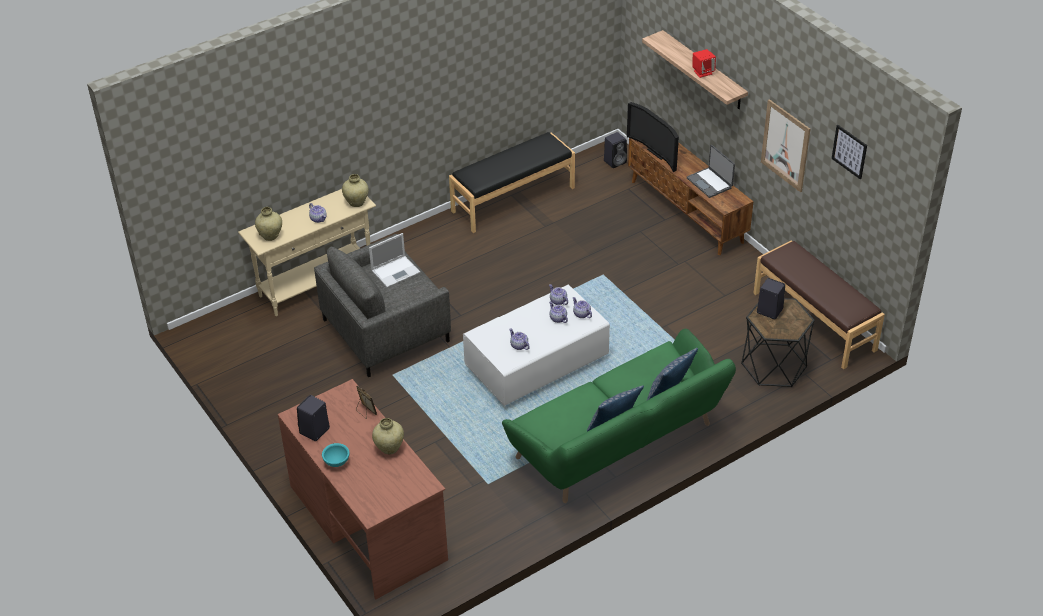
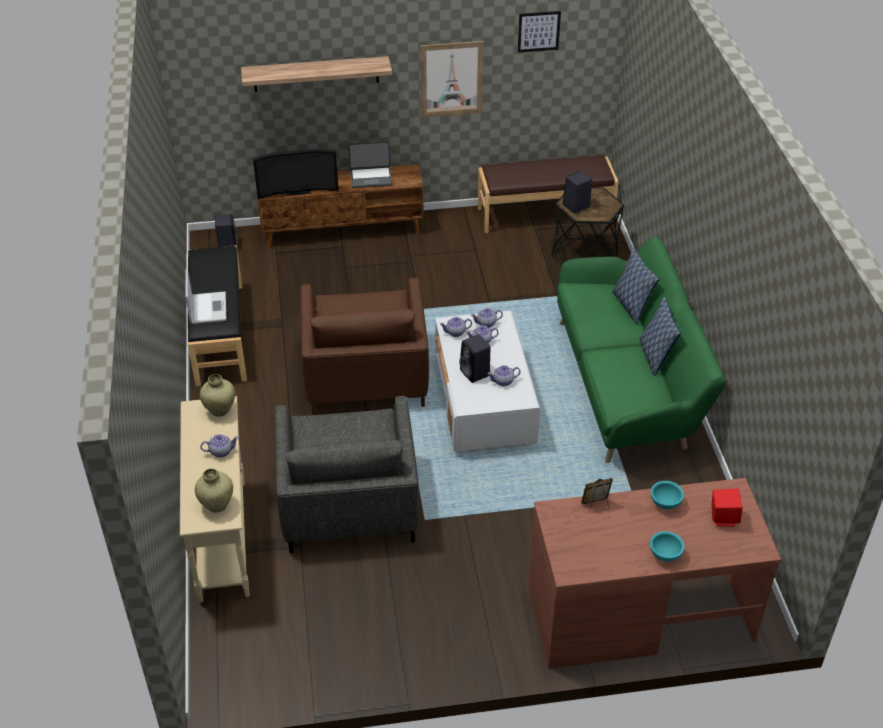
camera: 65 degrees left, 0 degrees up
black speaker [297,395,330,441] -> black speaker moved to [459,334,491,383]
laptop [369,233,420,288] -> laptop moved to [186,269,227,324]
beige vase [372,418,404,455] -> turquoise bowl [651,481,684,509]
red speaker [692,49,716,78] -> red speaker moved to [711,489,743,527]
none -> brown armchair [300,278,429,415]

